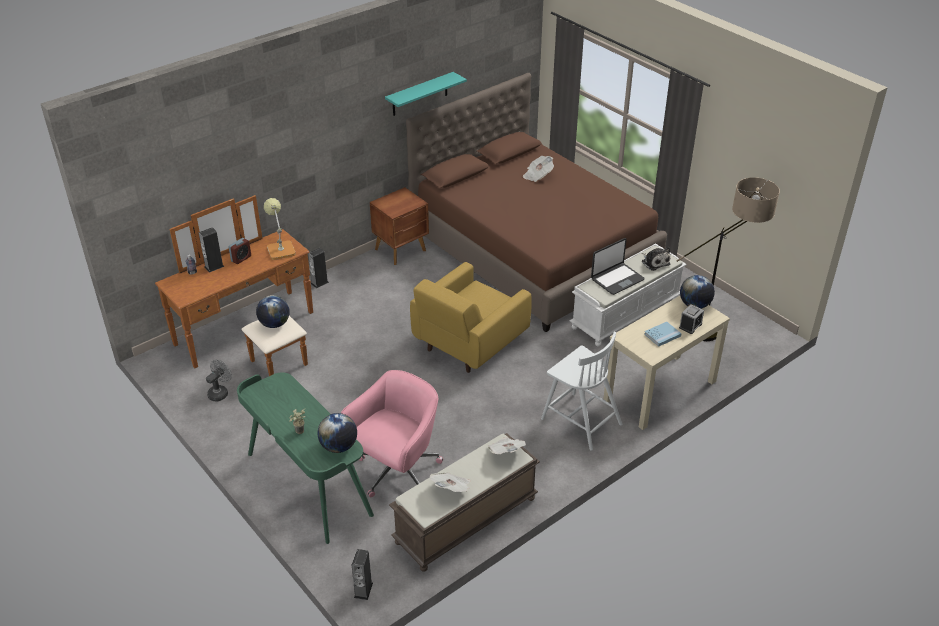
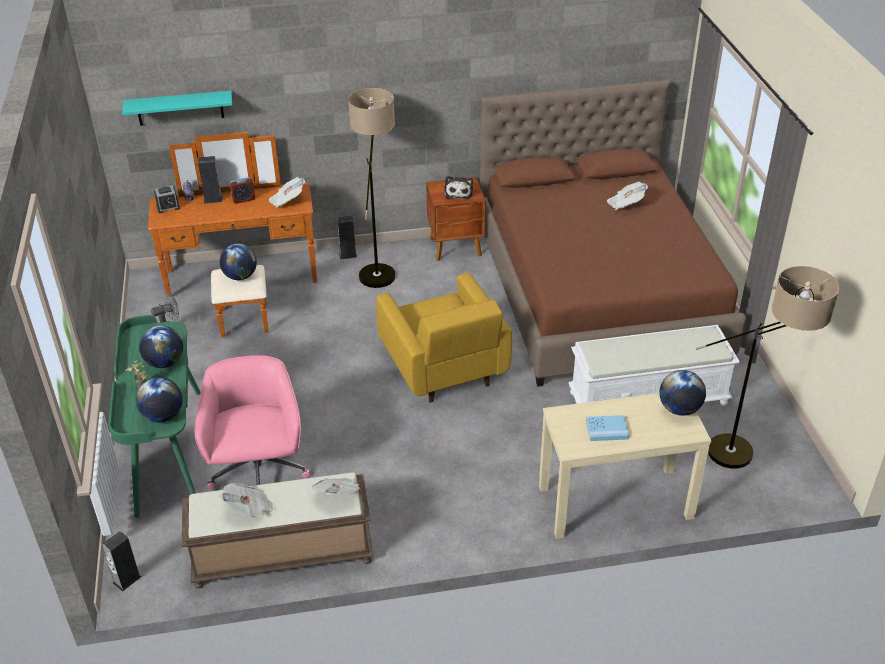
camera: 30 degrees right, 0 degrees up
table lamp [264,198,295,260] -> newspaper [269,177,305,208]
pink office chair [341,370,443,497] -> pink office chair turned 75 degrees counterclockwise [195,355,310,489]
turquoise shelf [385,72,467,116] -> turquoise shelf moved to [122,90,232,126]
yellow armchair [410,262,532,373] -> yellow armchair turned 90 degrees counterclockwise [376,273,512,403]
white chair [541,332,622,451] -> none
laptop [591,238,645,295] -> none
plush toy [642,247,670,271] -> plush toy moved to [444,176,473,199]
alarm clock [679,304,704,334] -> alarm clock moved to [154,185,180,213]
none -> globe [139,325,183,368]
none -> floor lamp [348,88,395,288]

